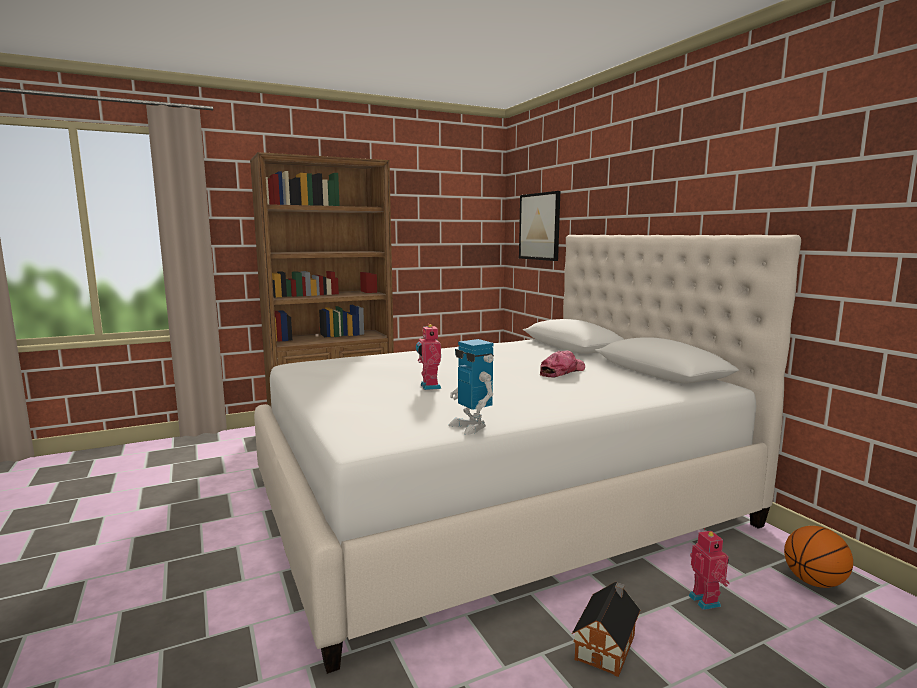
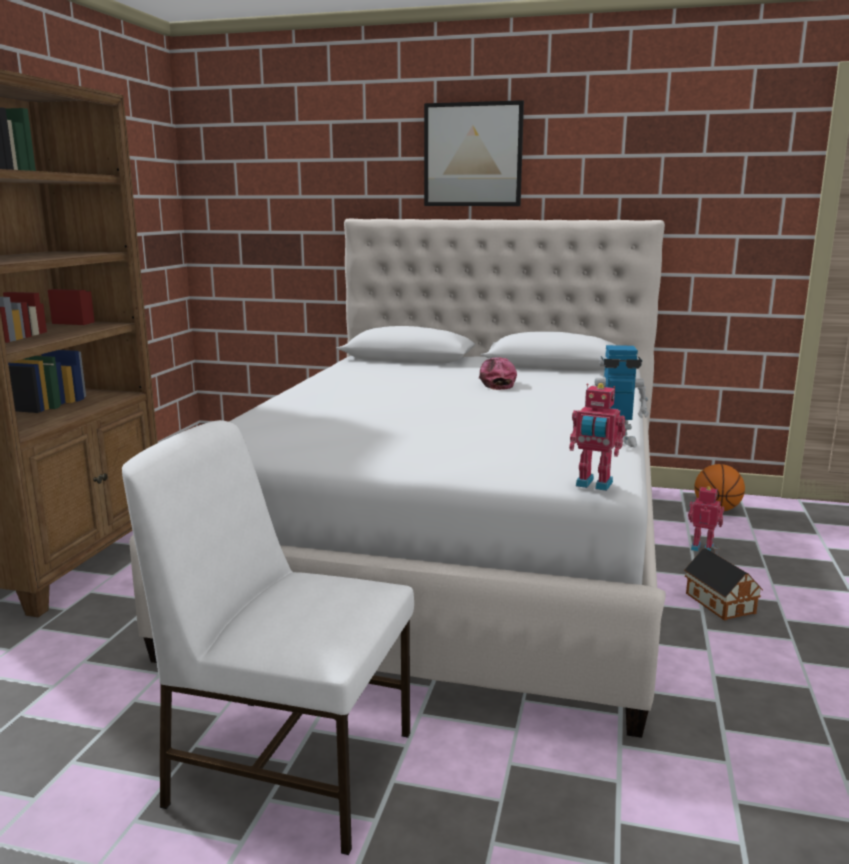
camera: 50 degrees left, 5 degrees up
toy robot [416,324,441,390] -> toy robot moved to [569,383,626,491]
picture [519,191,560,261] -> picture moved to [424,100,524,206]
none -> white chair [122,420,414,855]

